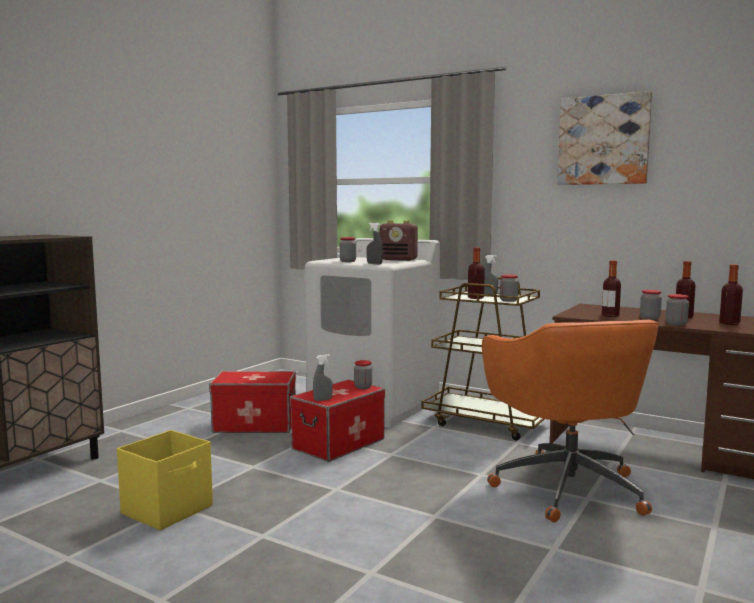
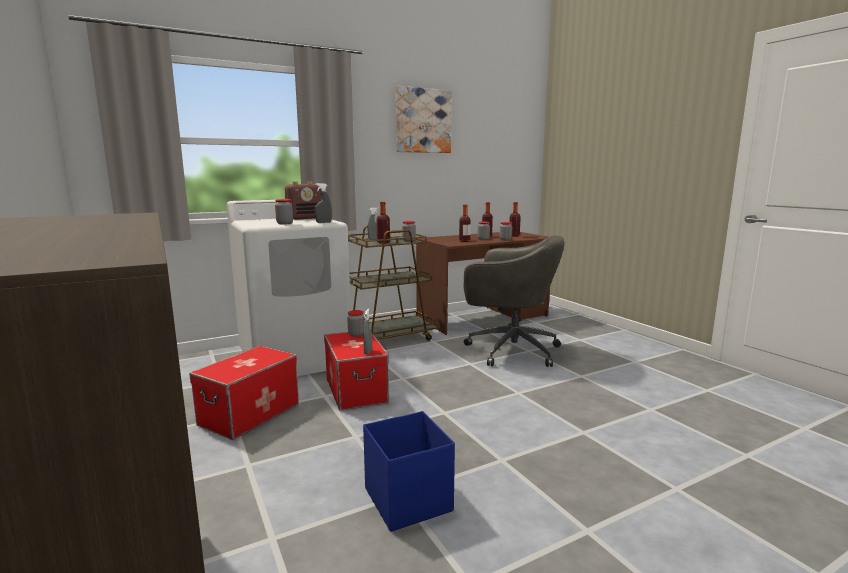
camera: 60 degrees left, 5 degrees up
yellow storage box [117,430,213,531] -> blue storage box [363,411,455,532]
orange office chair [482,320,659,522] -> grey office chair [464,235,565,367]

